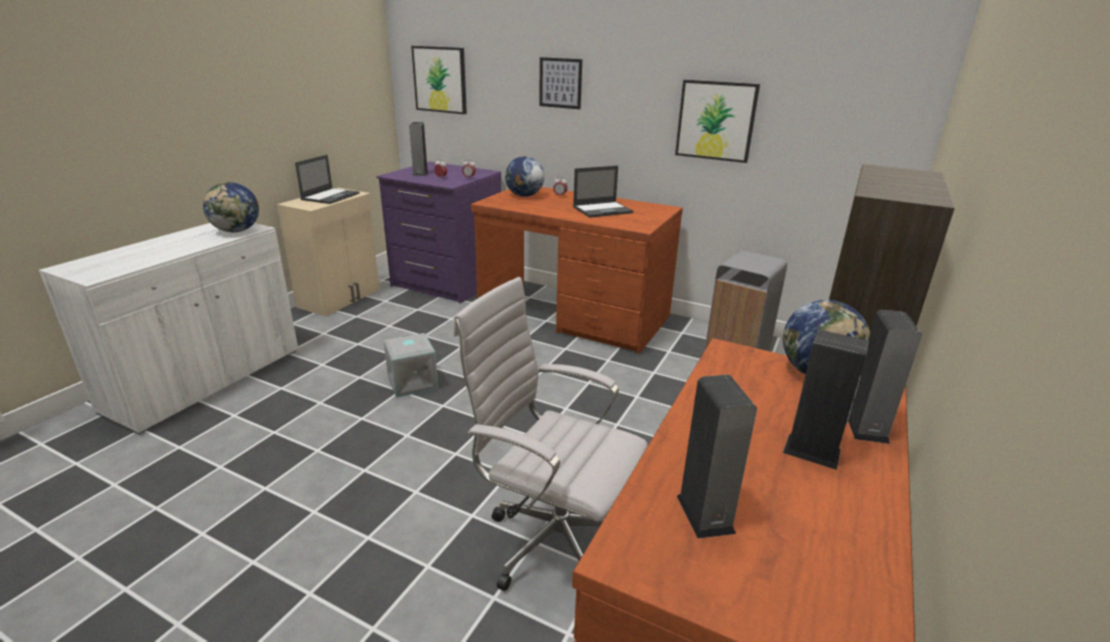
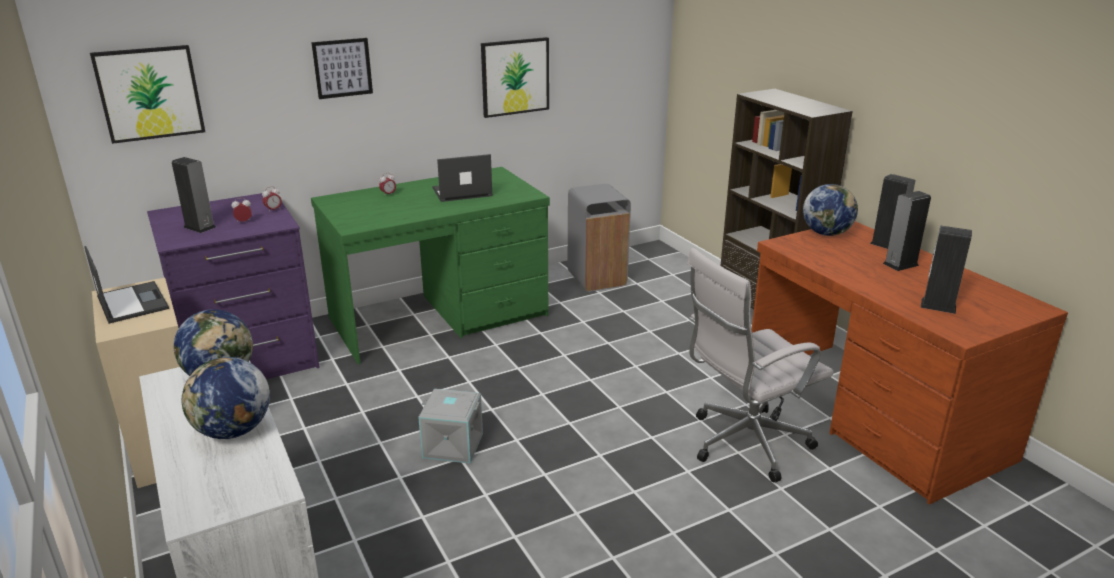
camera: 55 degrees left, 0 degrees up
brown desk [471,187,683,354] -> green desk [311,167,550,364]
globe [505,156,544,197] -> globe moved to [182,357,270,439]
laptop [573,166,633,218] -> laptop turned 120 degrees counterclockwise [432,154,493,202]

